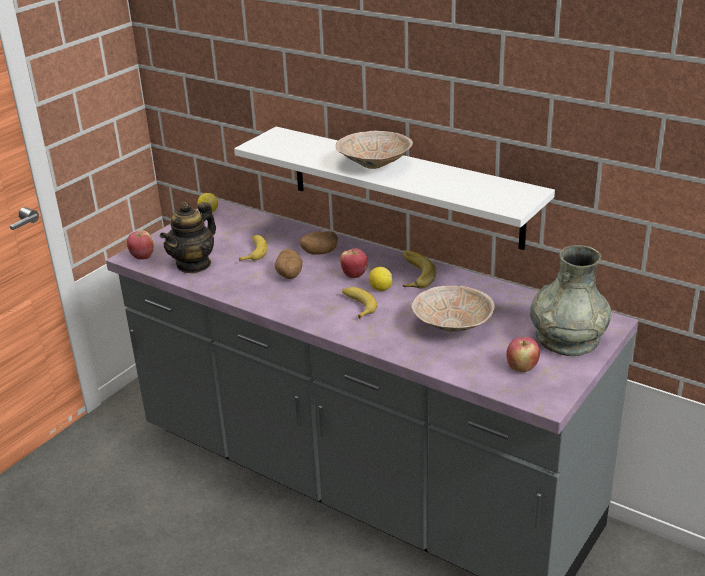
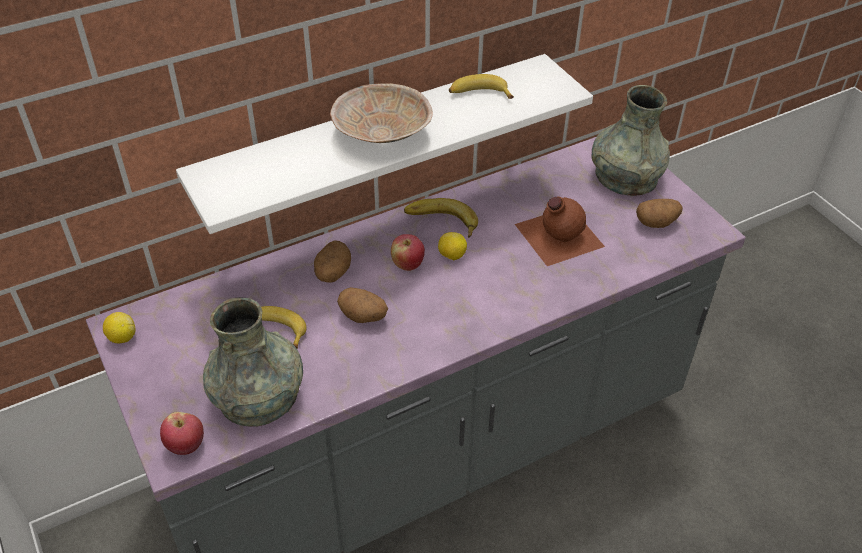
camera: 65 degrees left, 15 degrees up
teapot [160,202,216,273] -> grey vase [203,298,303,427]
banana [342,287,377,319] -> banana moved to [449,74,514,99]
beige bowl [411,285,495,332] -> brown bottle [515,196,605,266]
apple [506,337,540,372] -> potato [636,199,683,228]

